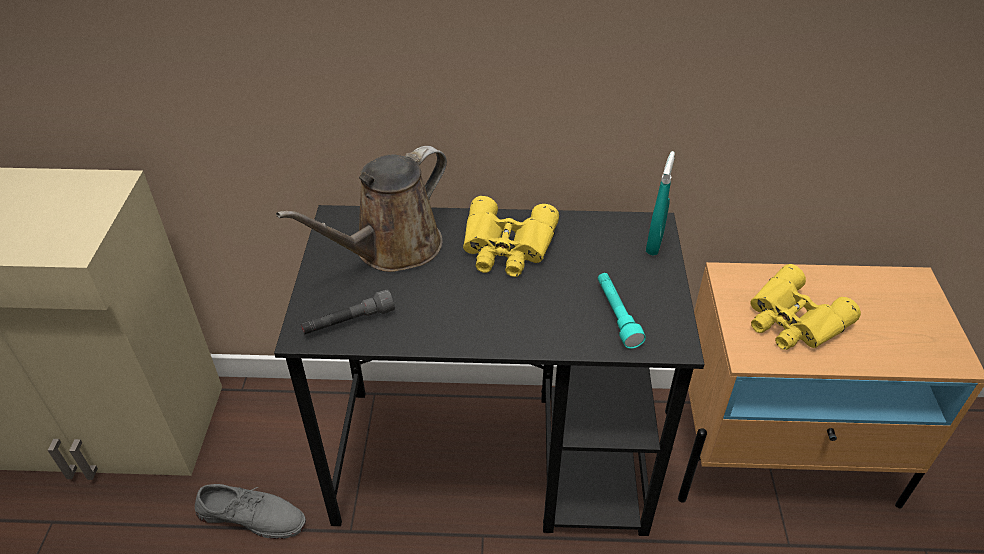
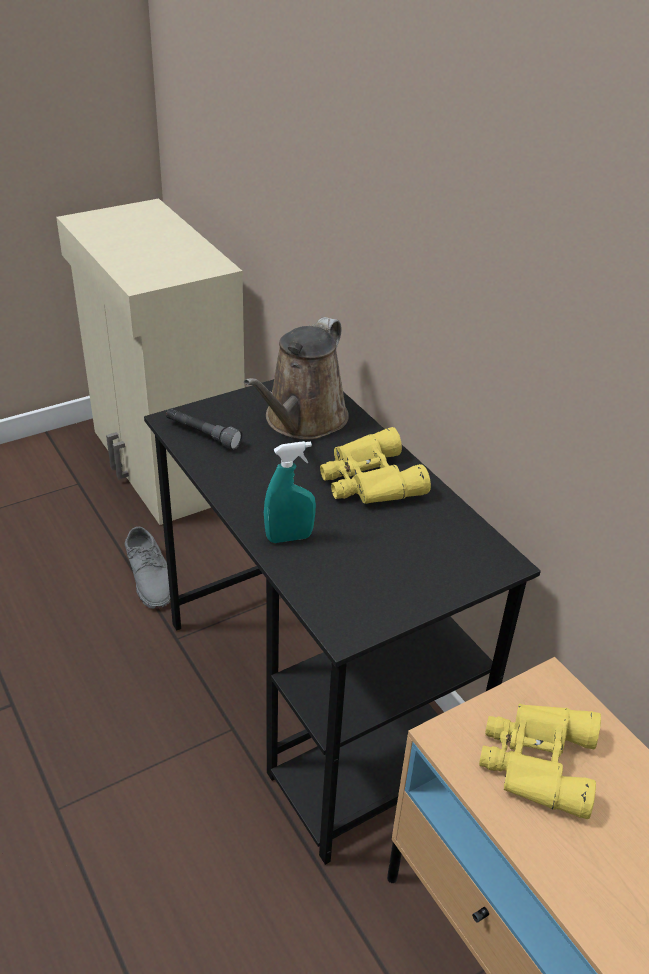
camera: 55 degrees right, 5 degrees down
brown watering can [276,146,447,272] -> brown watering can turned 75 degrees counterclockwise [244,317,349,440]
turquoise flashlight [598,273,646,348] -> none
turquoise spray bottle [646,151,675,256] -> turquoise spray bottle moved to [264,441,316,543]

